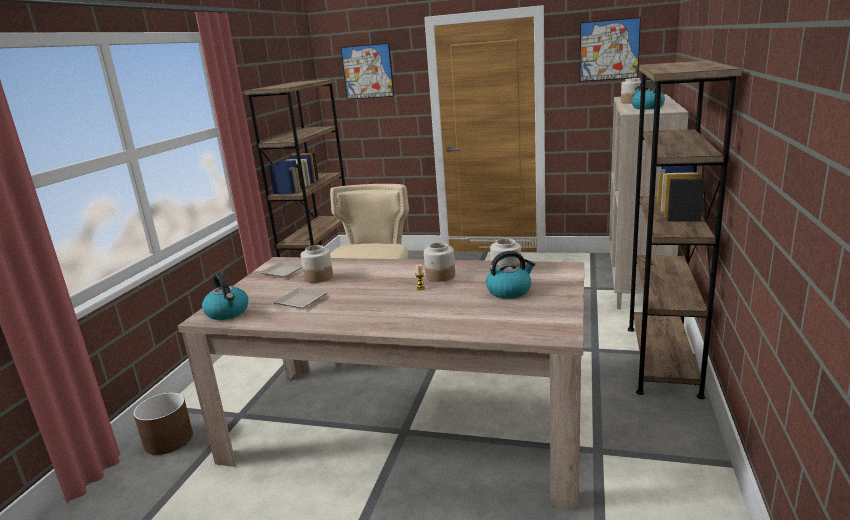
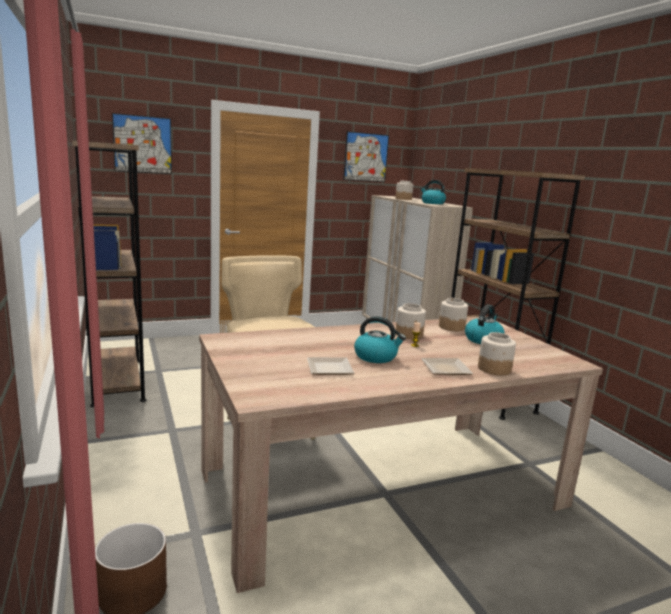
camera: 40 degrees left, 5 degrees down
kettle [202,272,249,320] -> kettle moved to [354,316,406,363]
plate [260,261,302,277] -> plate moved to [421,358,473,375]
jar [301,245,333,283] -> jar moved to [478,332,516,375]

